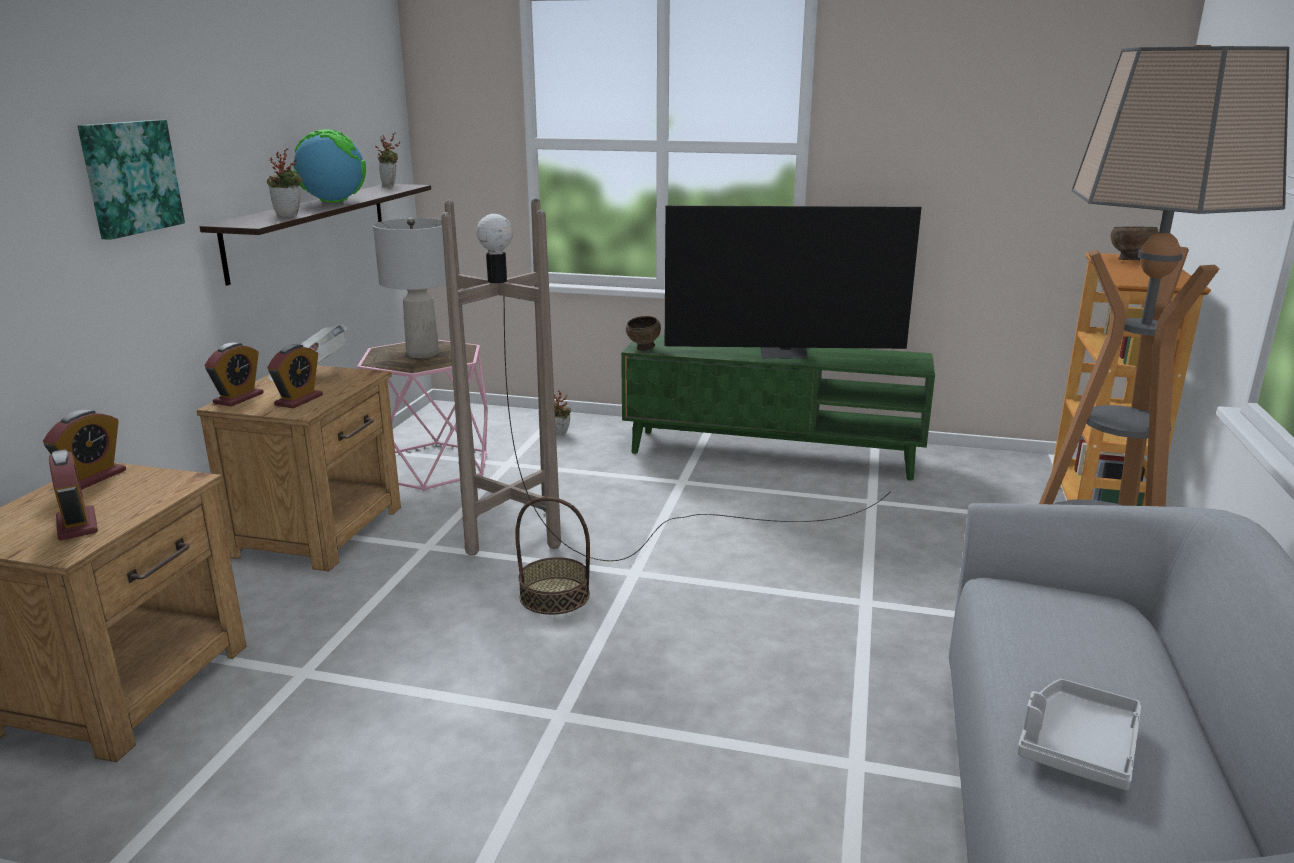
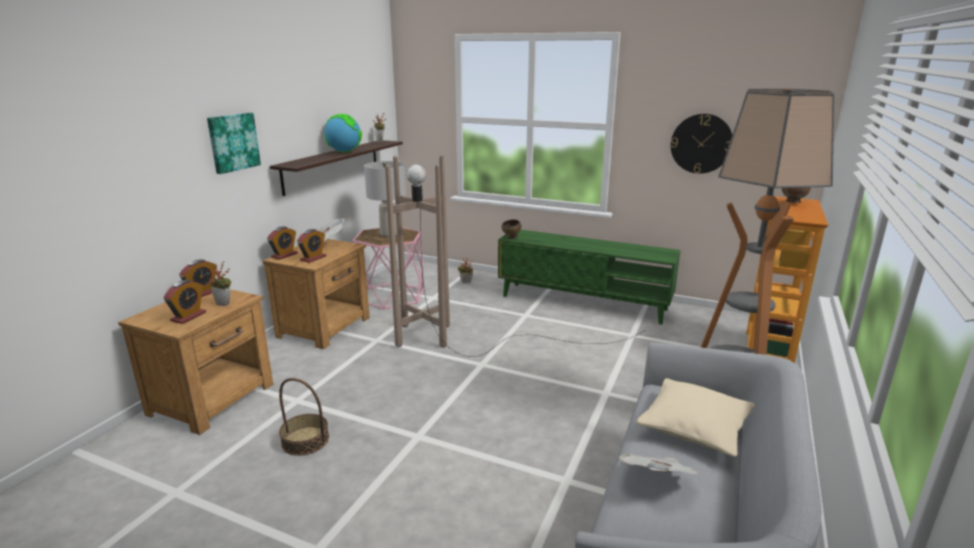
camera: 10 degrees right, 0 degrees up
alarm clock [49,449,98,540] -> alarm clock turned 45 degrees clockwise [163,280,206,324]
potted plant [267,148,303,217] -> potted plant moved to [210,261,232,306]
basket [515,497,590,615] -> basket moved to [279,378,329,456]
television [665,206,922,359] -> none
grey tray [1017,679,1141,791] -> newspaper [619,454,699,474]
none -> beige pillow [636,378,755,457]
none -> wall clock [671,114,732,174]

